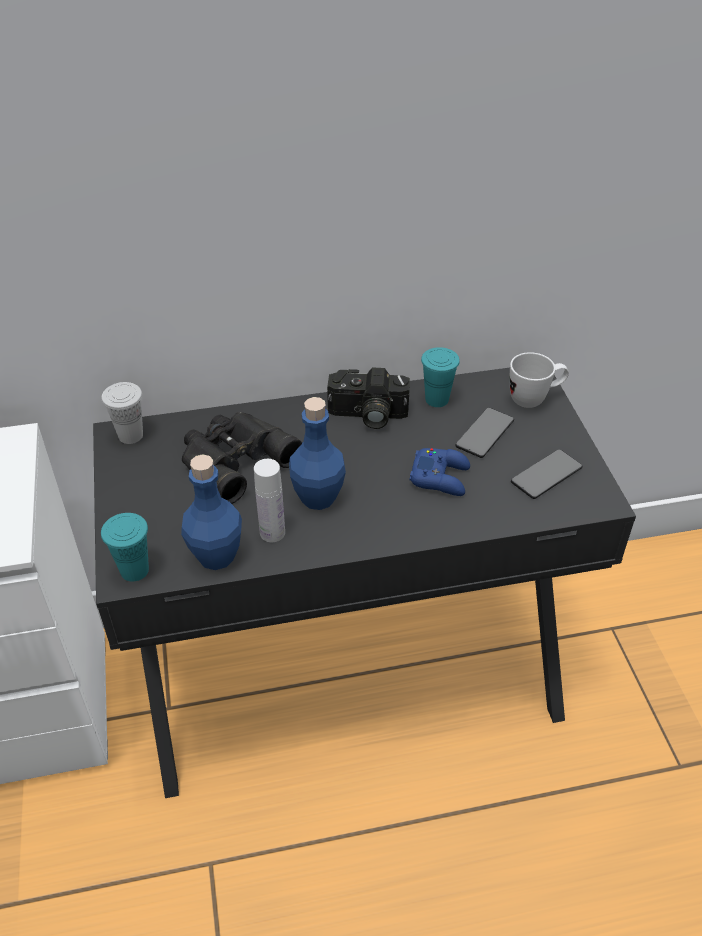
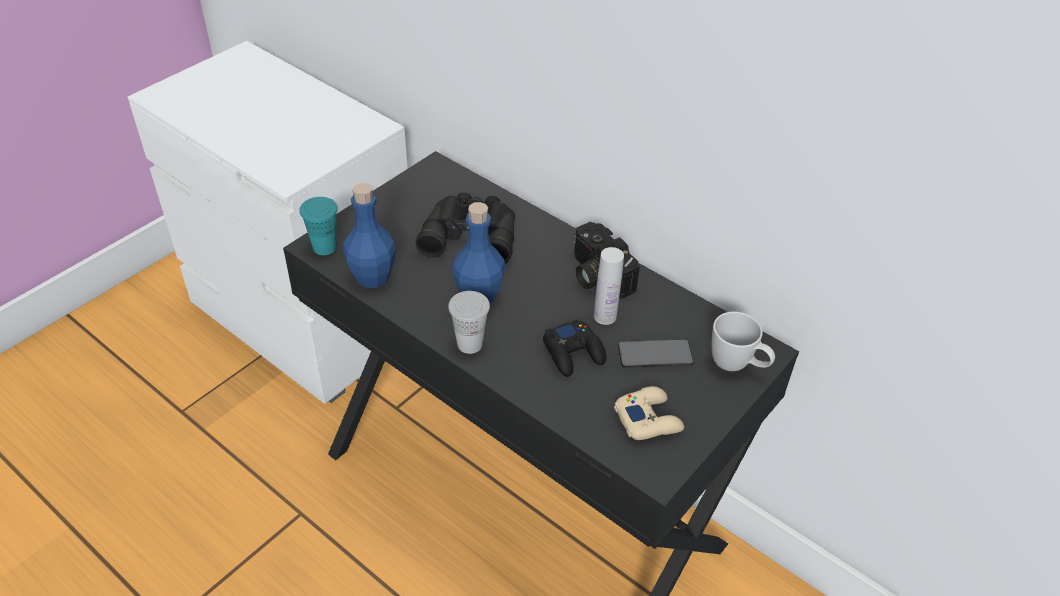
camera: 50 degrees right, 0 degrees up
white cup [102,382,143,444] -> white cup moved to [448,291,490,354]
white bottle [254,459,285,542] -> white bottle moved to [594,247,624,325]
blue game controller [410,448,470,496] -> black game controller [543,320,606,377]
turquoise cup [421,347,460,407] -> none
phone [511,449,582,499] -> beige game controller [614,386,684,440]

